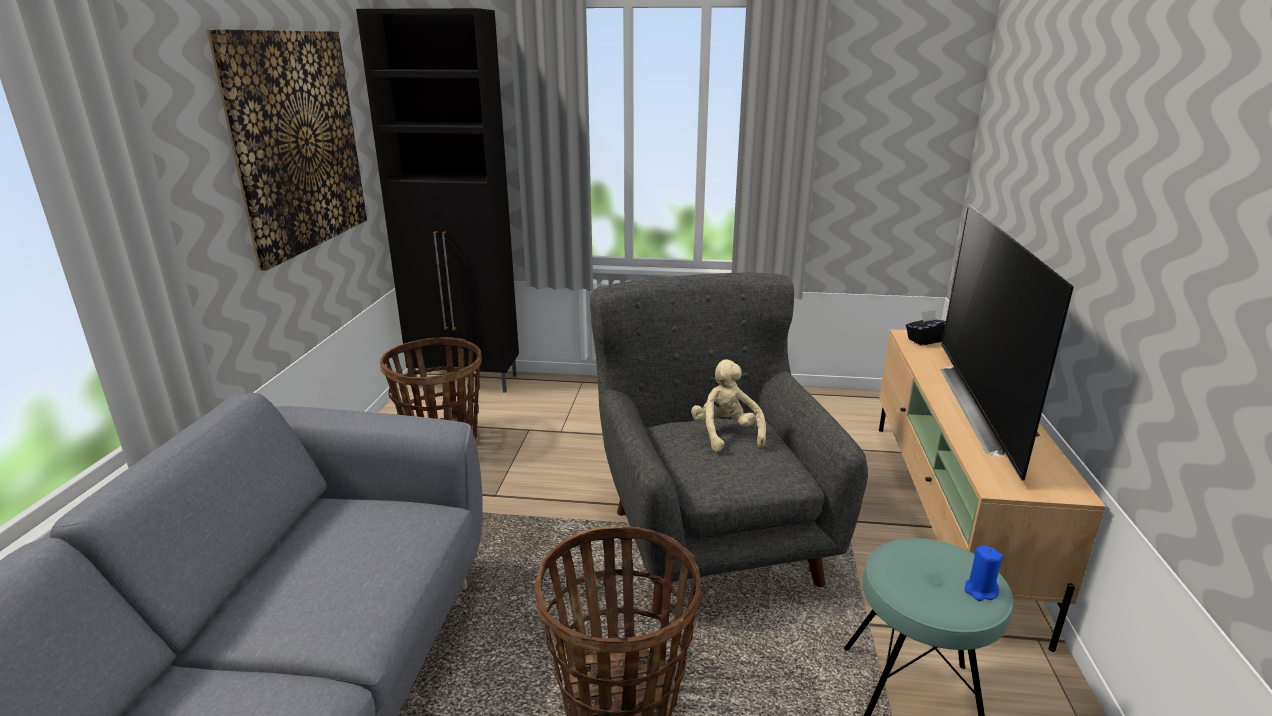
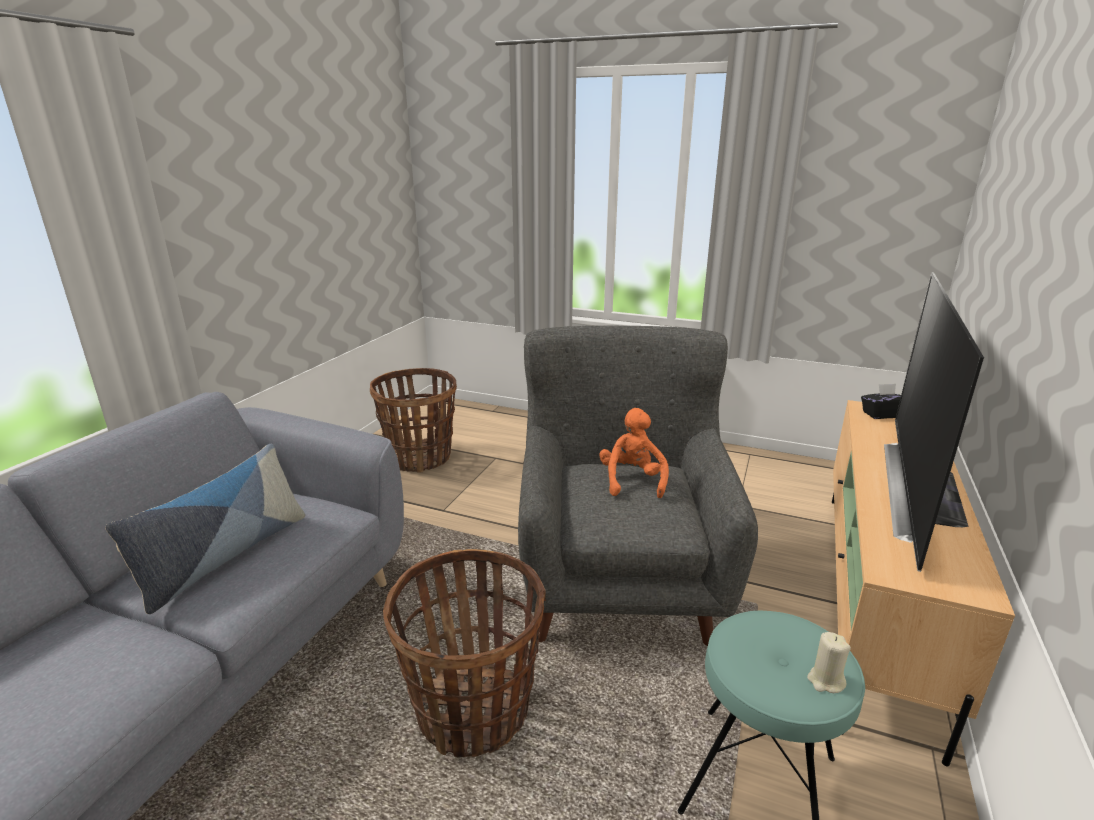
camera: 15 degrees right, 0 degrees up
picture [207,29,367,270] -> none
black cabinet [356,8,519,393] -> none
beige plush toy [691,360,766,452] -> orange plush toy [599,408,669,498]
blue candle [965,546,1003,601] -> beige candle [807,632,851,693]
none -> pillow [105,444,305,614]

